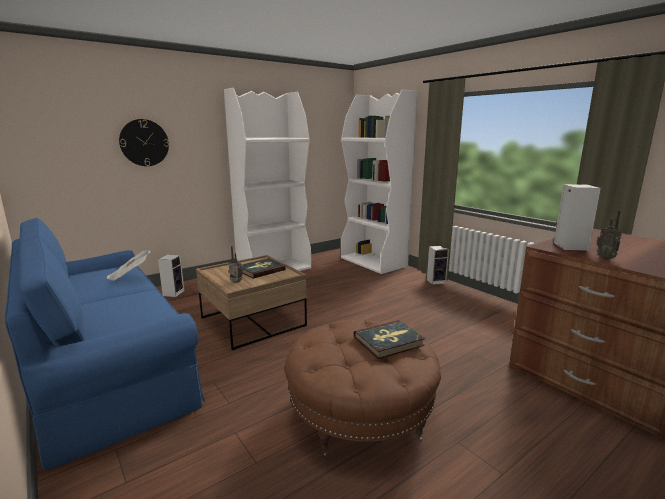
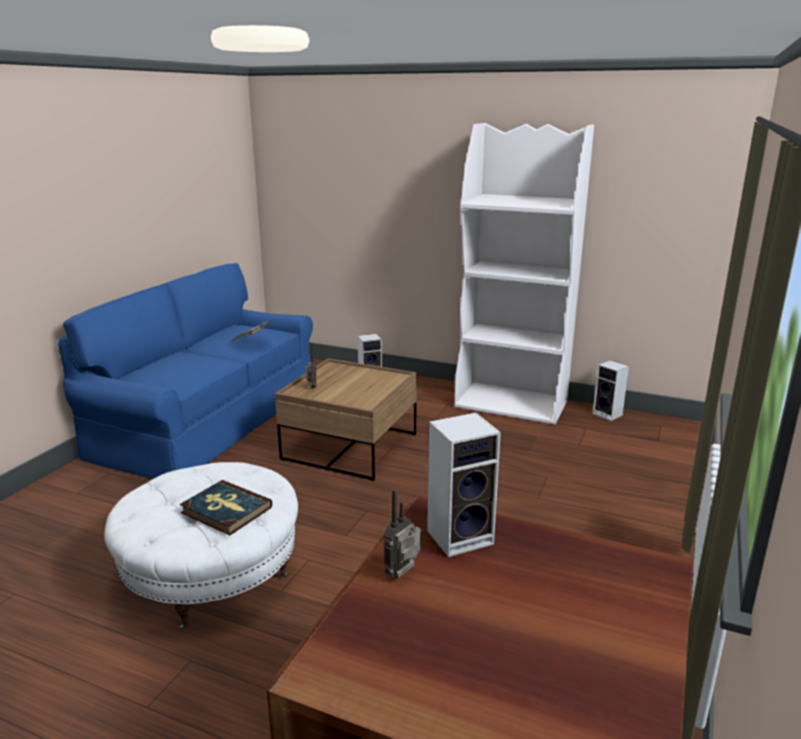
camera: 60 degrees right, 5 degrees up
wall clock [119,119,169,166] -> none
book [241,258,285,279] -> none
brown ottoman [285,320,441,457] -> white ottoman [104,462,298,630]
white bookcase [341,89,418,274] -> none
speaker [427,246,449,285] -> speaker moved to [593,360,629,421]

